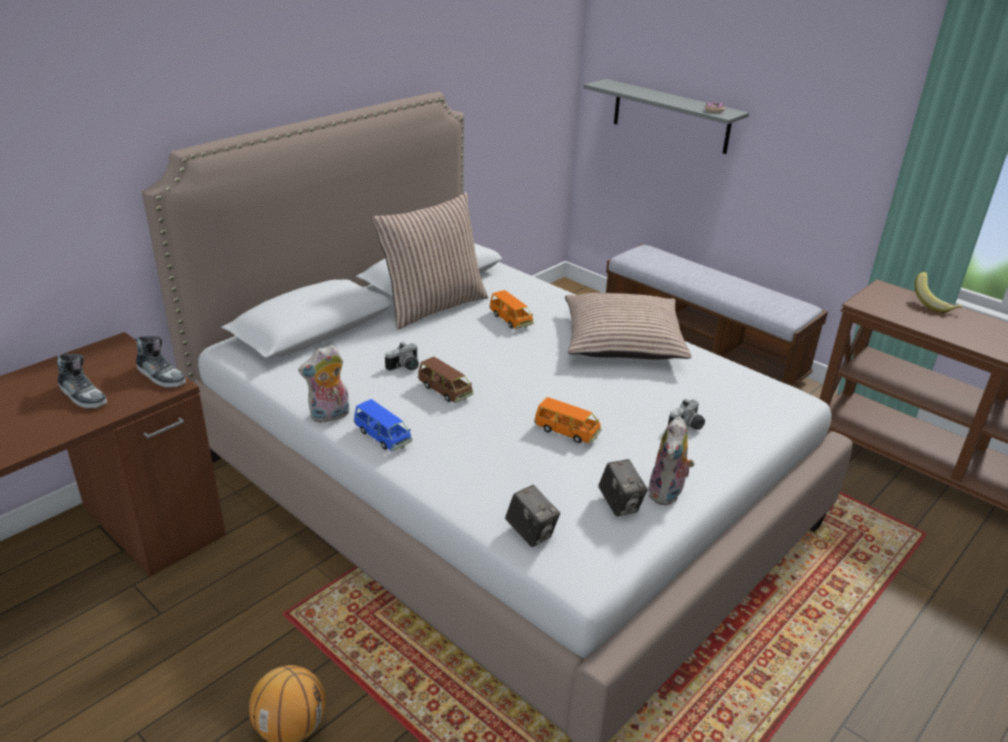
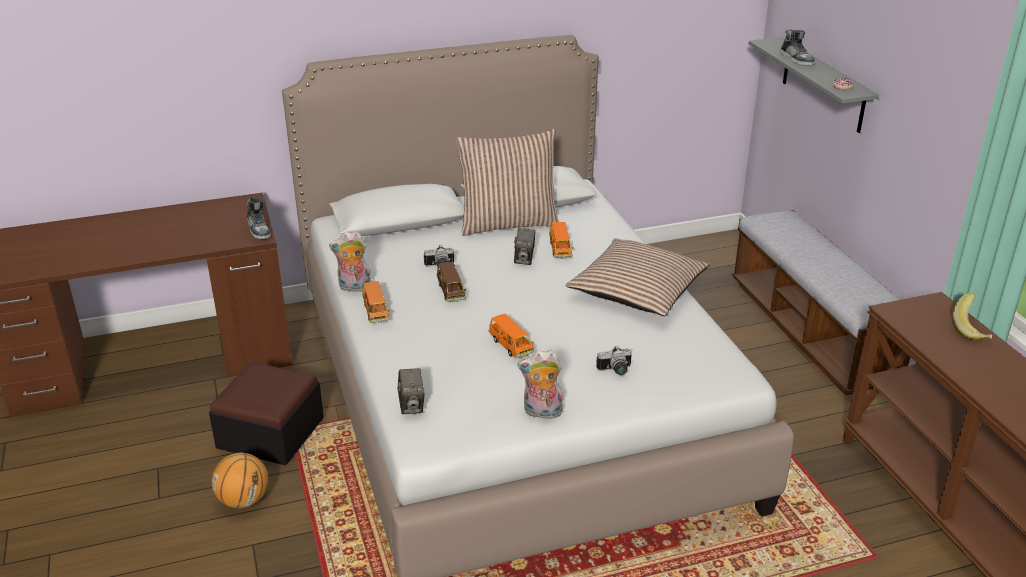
camera: 30 degrees right, 0 degrees up
shoe [57,354,107,409] -> shoe moved to [780,30,815,65]
blue toy car [354,399,412,451] -> orange toy car [362,281,390,323]
camera [598,459,648,517] -> camera moved to [514,228,536,265]
plush toy [648,416,695,506] -> plush toy turned 45 degrees clockwise [517,350,563,419]
none -> ottoman [209,362,324,465]

